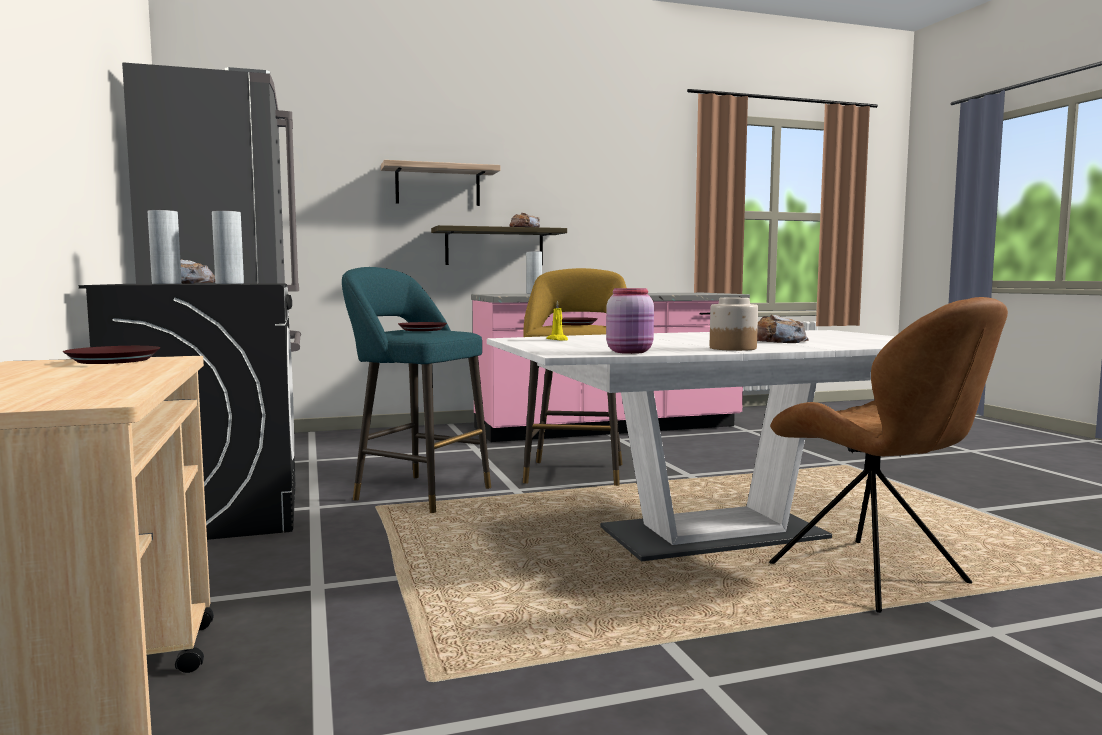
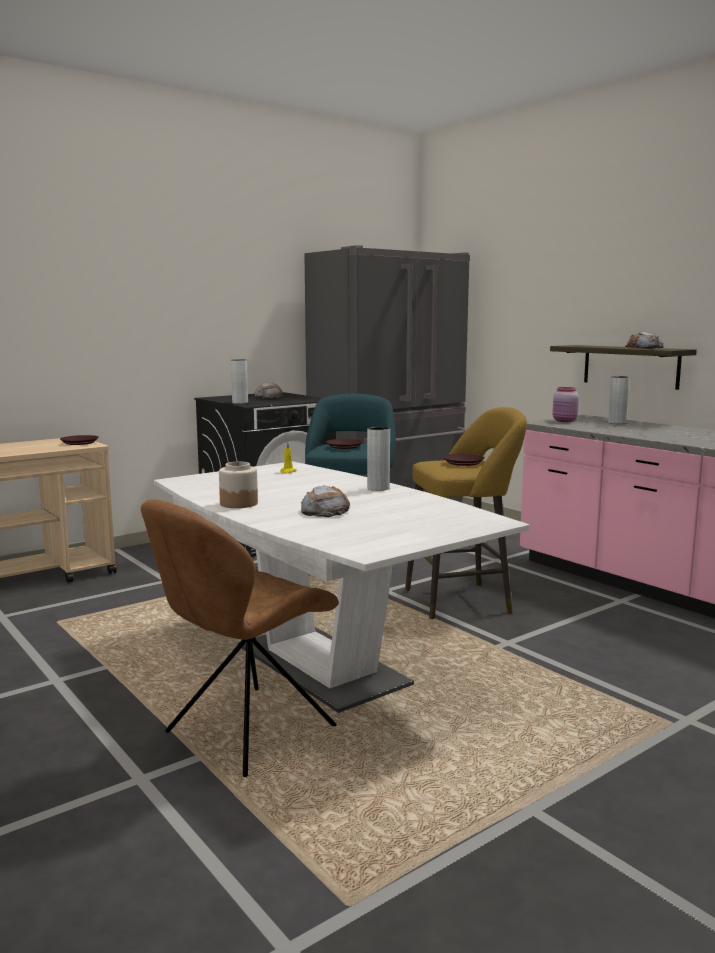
camera: 70 degrees right, 5 degrees up
grey vase [148,210,182,284] -> grey vase moved to [367,427,390,491]
shelf [381,160,500,206] -> none
pink jar [606,288,654,354] -> pink jar moved to [552,387,579,422]

